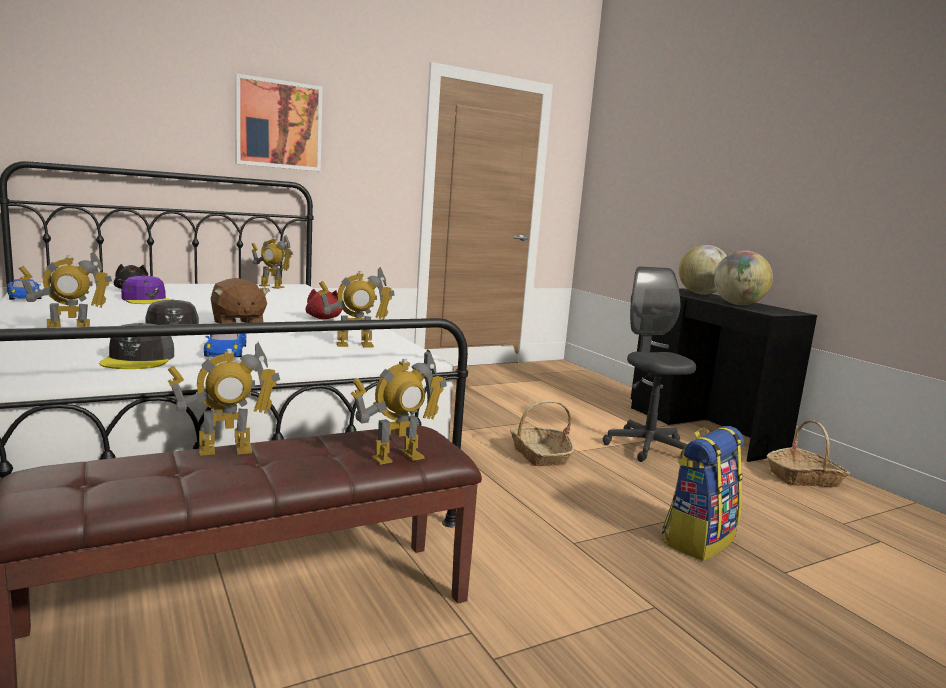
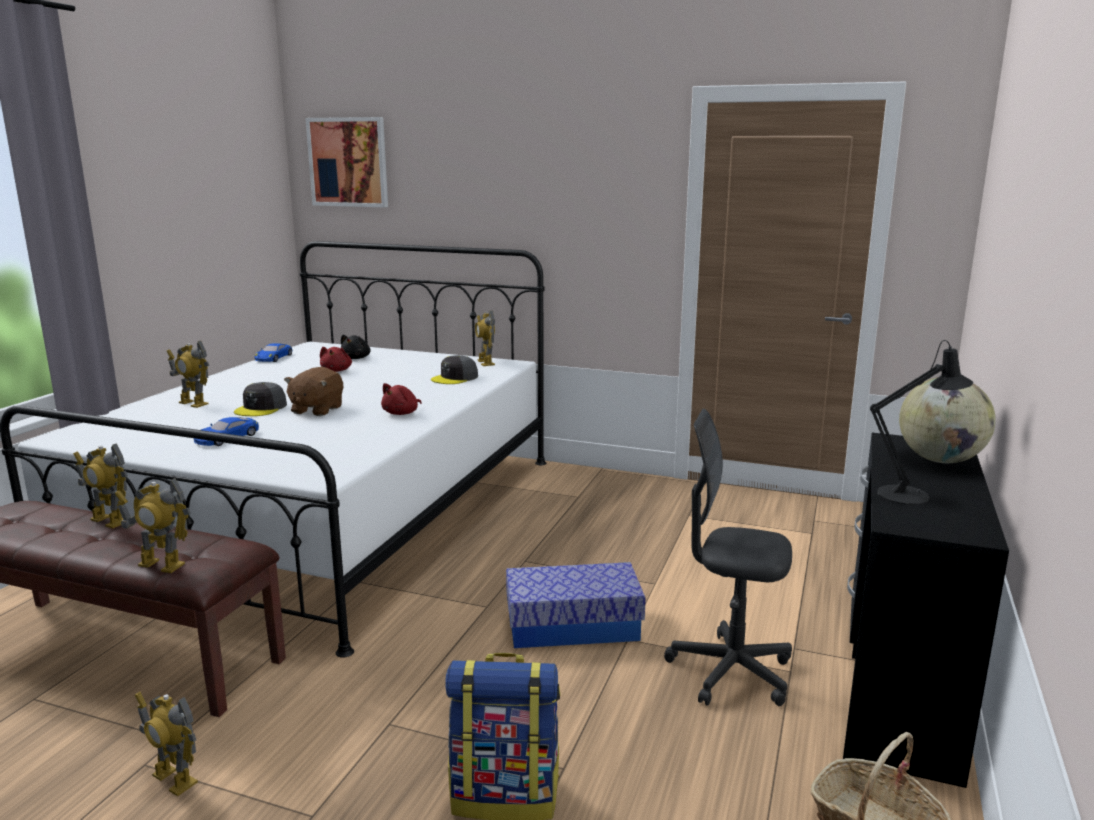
camera: 50 degrees right, 5 degrees up
grey cap [99,323,174,369] -> grey cap moved to [431,355,478,384]
purple cap [121,275,171,304] -> red plush toy [320,347,352,372]
picture [235,73,323,171] -> picture moved to [305,117,388,207]
toy robot [319,267,395,348] -> toy robot moved to [135,692,198,796]
basket [510,400,574,466] -> storage box [506,562,646,648]
grey office chair [603,267,696,462] -> grey office chair turned 105 degrees counterclockwise [664,409,792,706]
globe [714,251,773,305] -> black table lamp [870,340,973,505]

